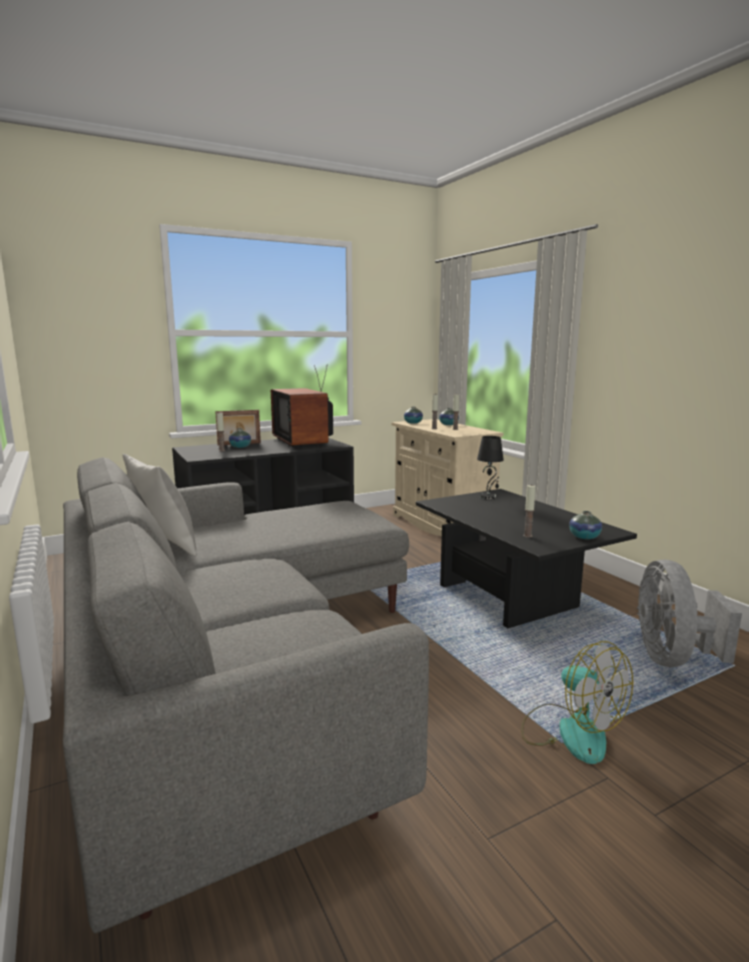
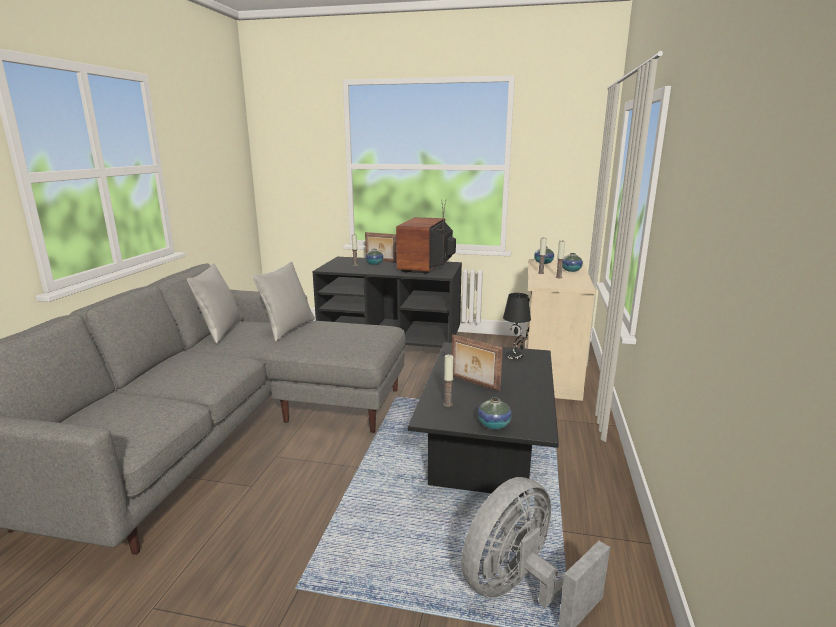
camera: 40 degrees right, 5 degrees up
fan [521,641,633,764] -> none
none -> grey pillow [252,262,315,342]
none -> picture frame [451,334,503,392]

